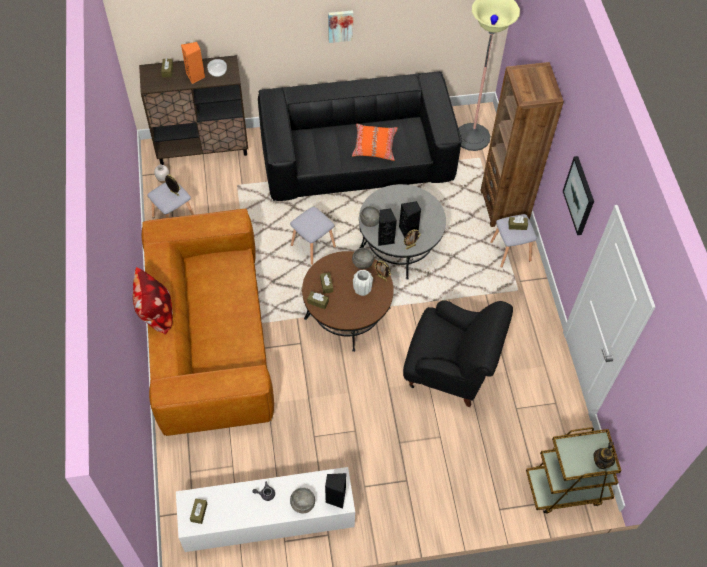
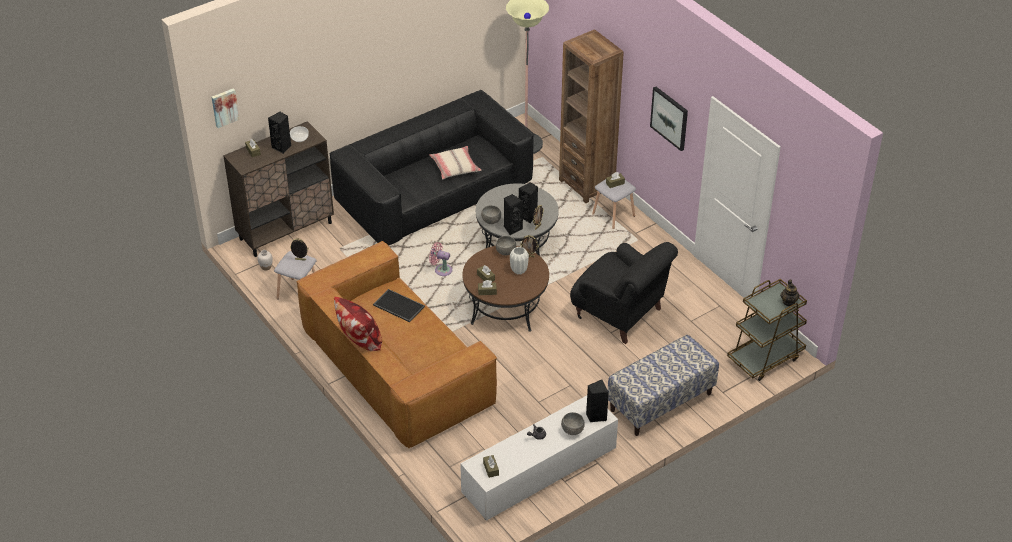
camera: 25 degrees left, 15 degrees down
orange speaker [181,42,205,84] -> black speaker [268,112,291,154]
grey stool [290,207,336,265] -> pink fan [429,242,452,276]
picture [328,10,353,43] -> picture moved to [212,88,240,128]
orange pillow [352,124,398,161] -> beige pillow [430,146,482,179]
black armchair [403,300,513,407] -> black armchair turned 45 degrees clockwise [570,242,678,344]
none -> tray [373,289,425,322]
none -> bench [608,335,719,436]

